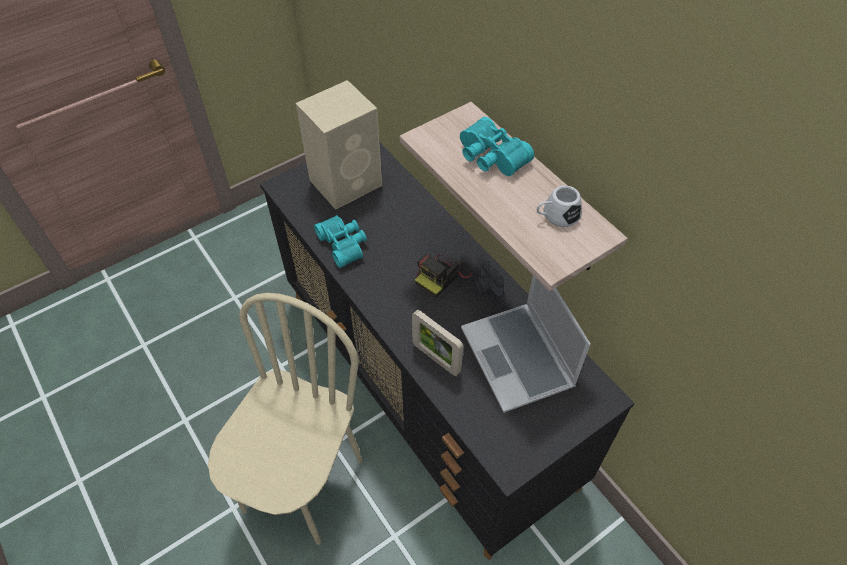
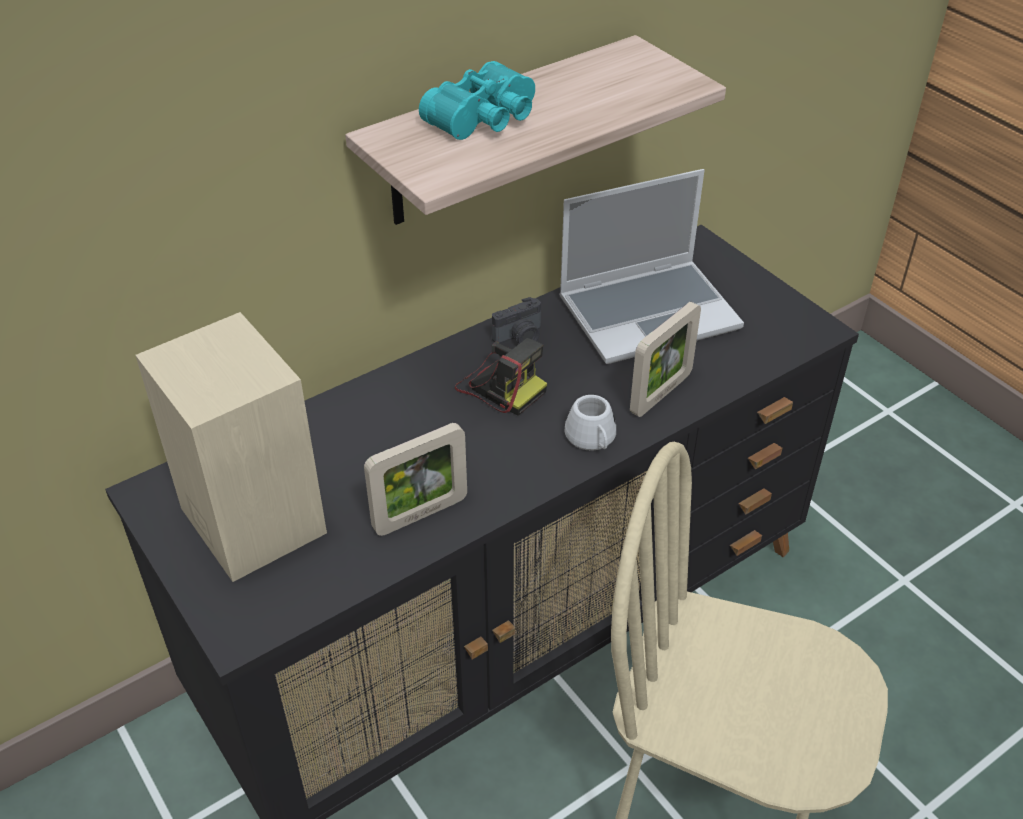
camera: 90 degrees left, 10 degrees down
turquoise binoculars [314,215,367,268] -> picture frame [364,423,467,536]
white mug [537,185,582,227] -> white mug moved to [565,395,616,451]

